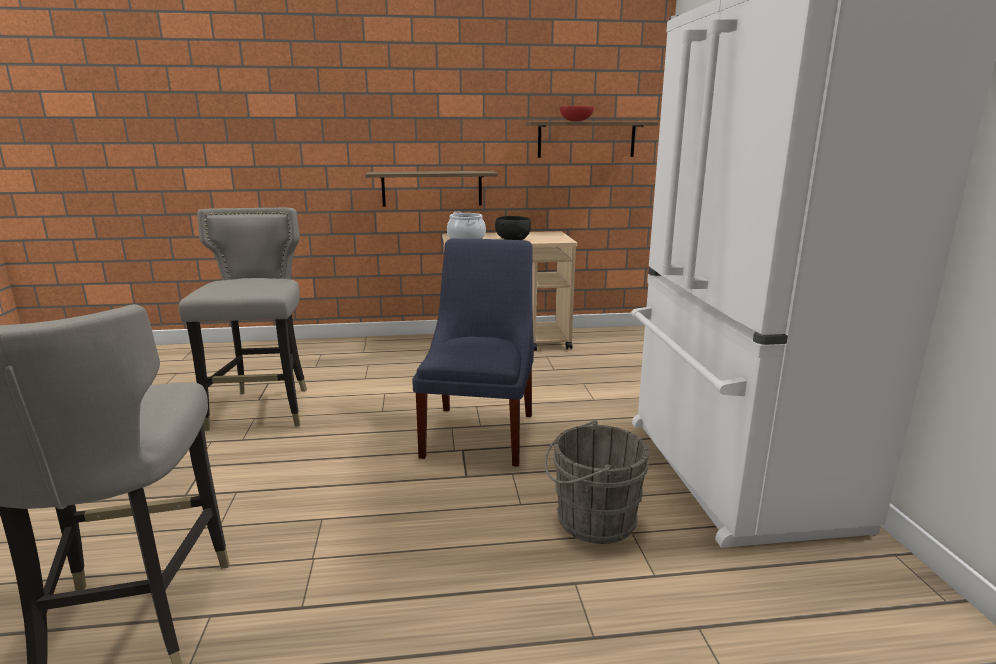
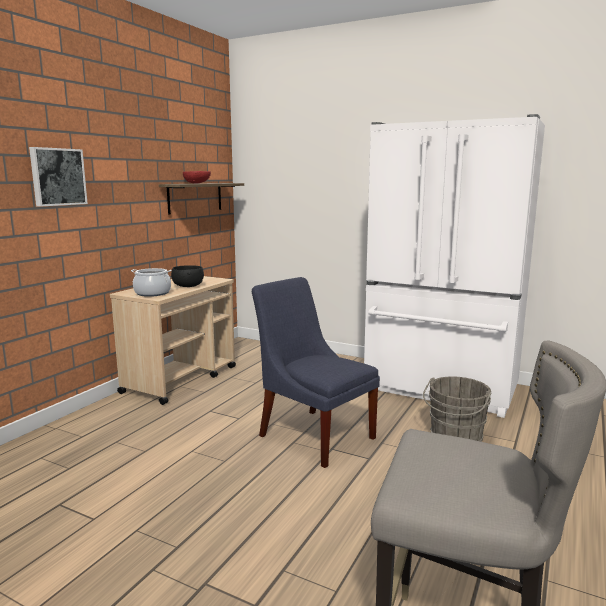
camera: 55 degrees left, 5 degrees down
grey stool [178,208,307,431] -> none
shelf [365,171,498,207] -> none
none -> picture [29,147,88,207]

